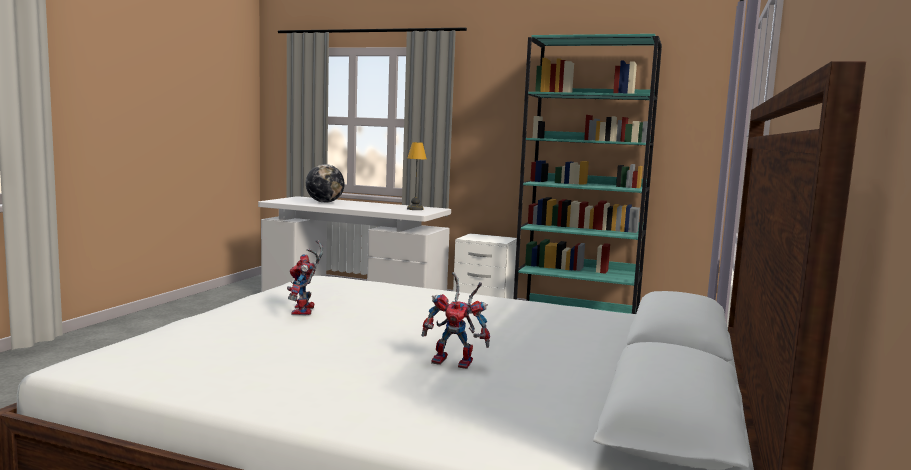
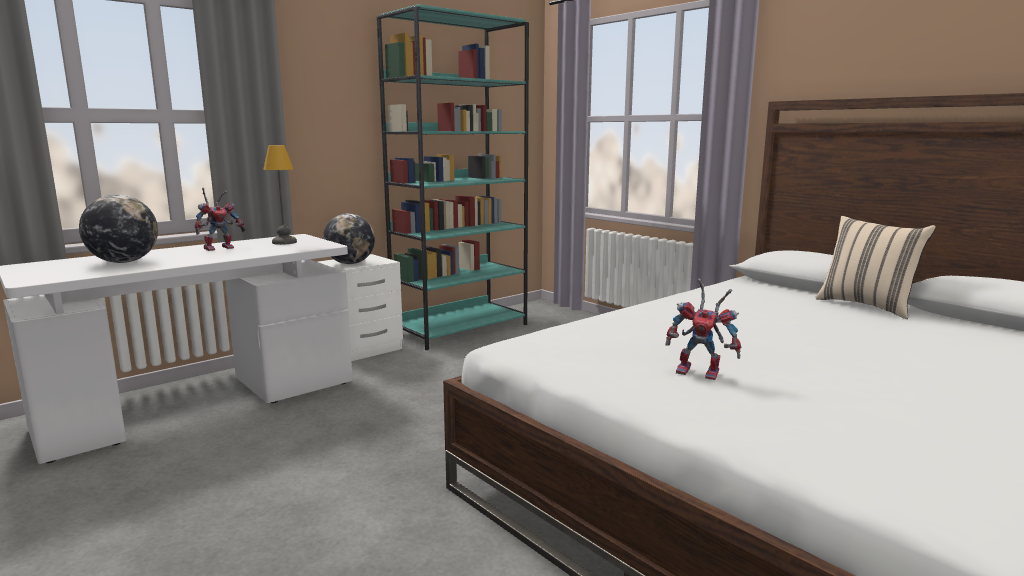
camera: 60 degrees left, 5 degrees up
toy robot [421,272,490,369] -> toy robot moved to [195,188,246,251]
none -> globe [323,213,375,264]
none -> beige pillow [815,216,936,319]

